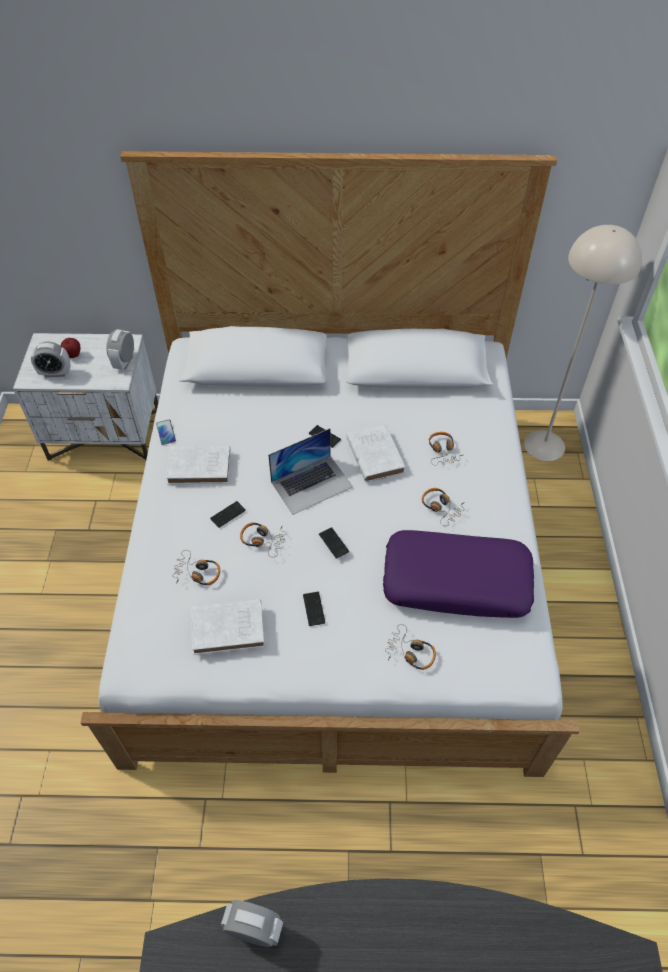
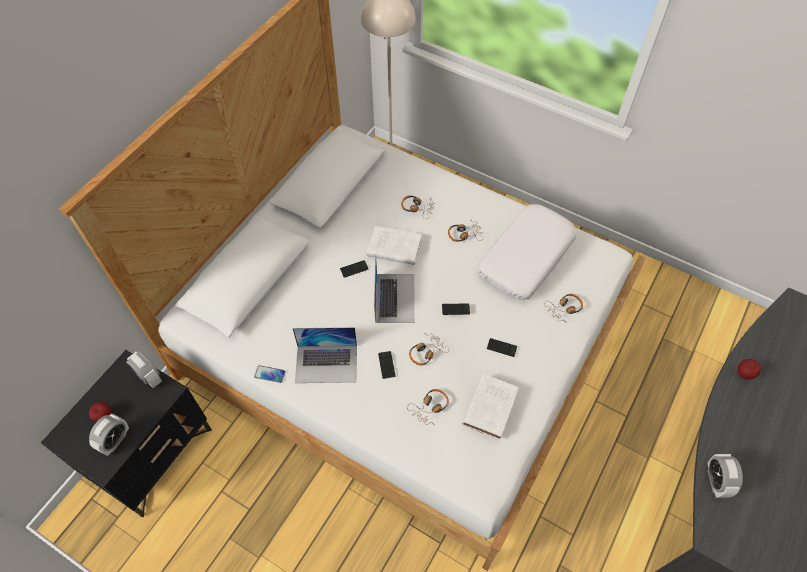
camera: 60 degrees left, 5 degrees up
white nightstand [13,333,158,461] -> black nightstand [41,350,212,517]
white book [166,446,231,484] -> laptop [293,327,357,383]
alarm clock [221,900,283,947] -> alarm clock turned 45 degrees counterclockwise [708,454,743,498]
purple pillow [383,530,534,618] -> white pillow [478,204,577,300]
none -> apple [738,359,761,380]

